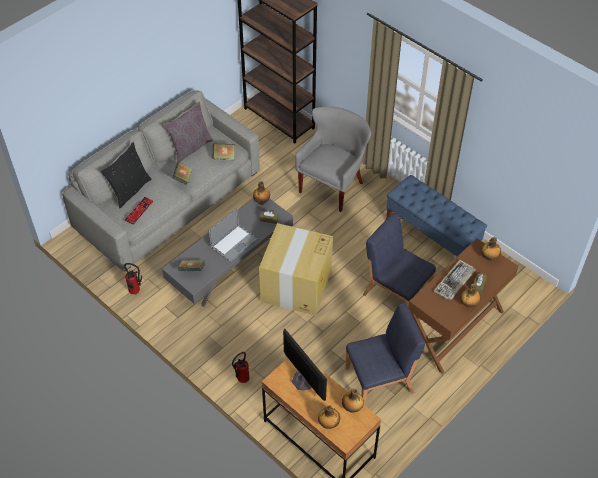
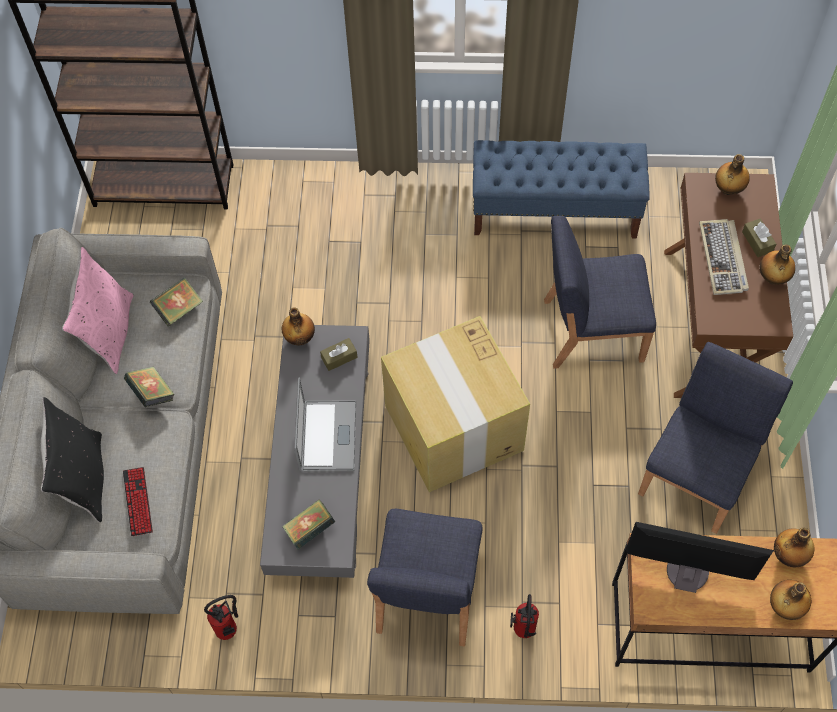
camera: 40 degrees left, 10 degrees up
grey pillow [163,101,213,163] -> pink pillow [62,247,133,374]
grey armchair [295,106,371,212] -> none
none -> blue chair [367,509,482,647]

